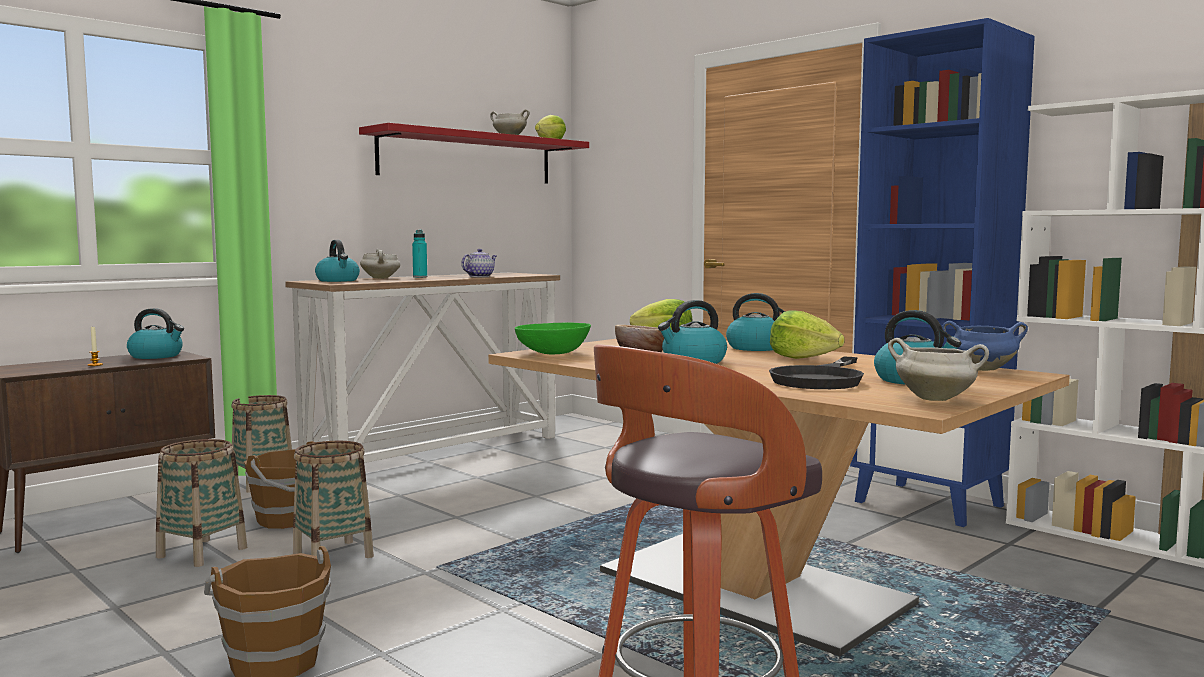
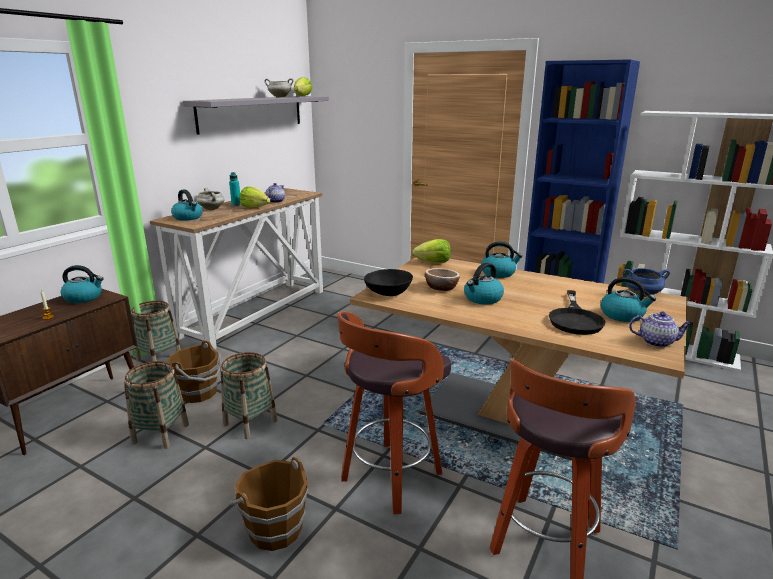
camera: 15 degrees left, 15 degrees up
red shelf [359,123,589,184] -> grey shelf [183,96,329,135]
green bowl [515,323,591,354] -> black bowl [364,269,413,296]
lettuce [770,311,845,359] -> lettuce moved to [239,187,270,208]
white cooking pot [888,338,989,401] -> teapot [629,312,693,347]
none -> stool [337,311,451,514]

